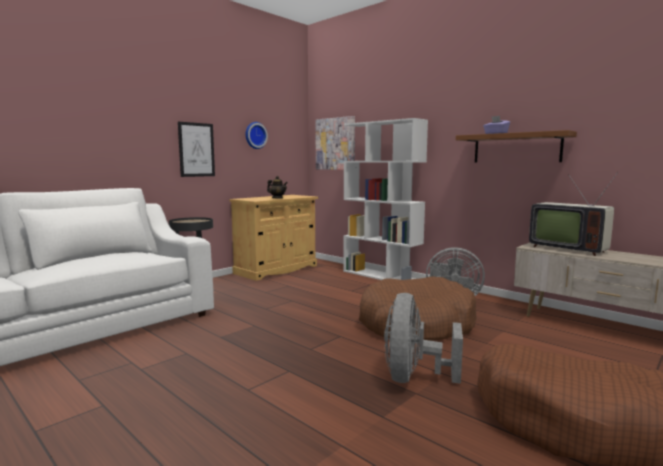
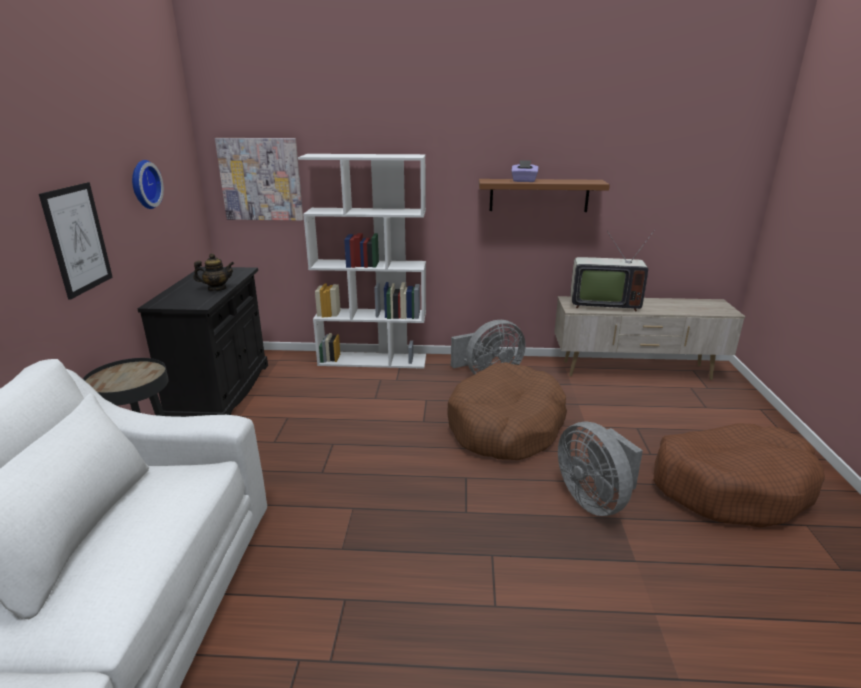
camera: 40 degrees left, 15 degrees up
beige cabinet [229,195,318,281] -> black cabinet [138,267,268,417]

